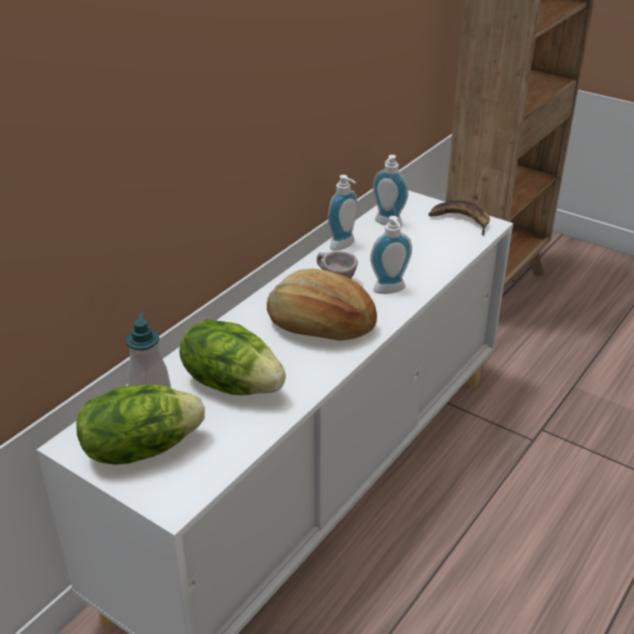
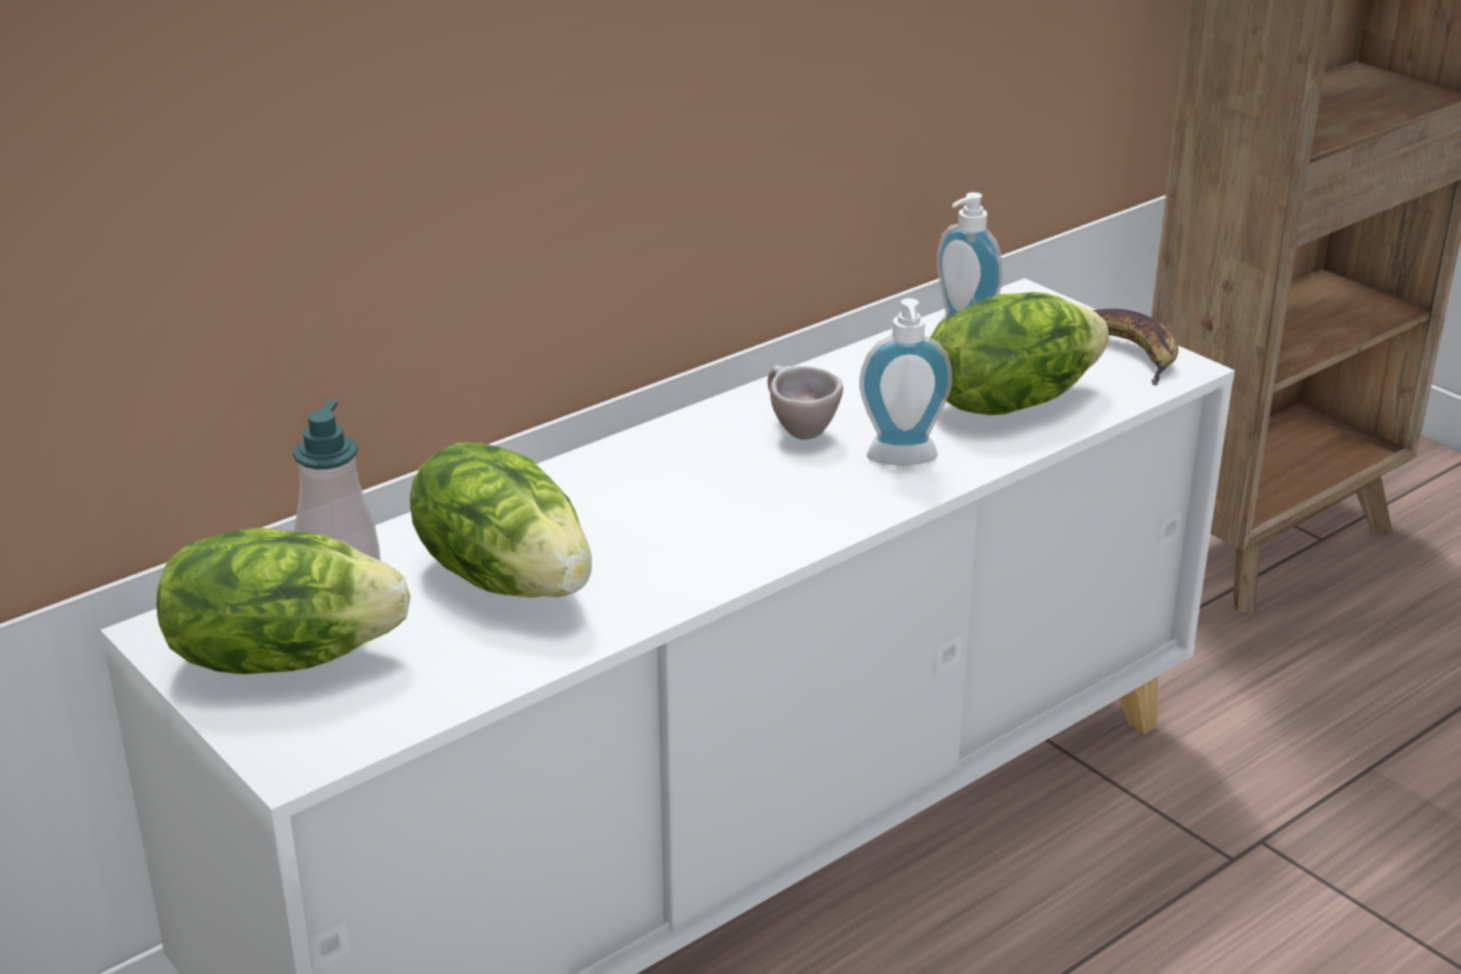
camera: 15 degrees right, 5 degrees down
bread [267,269,377,341] -> none
soap dispenser [328,175,358,251] -> none
none -> lettuce [930,292,1109,415]

